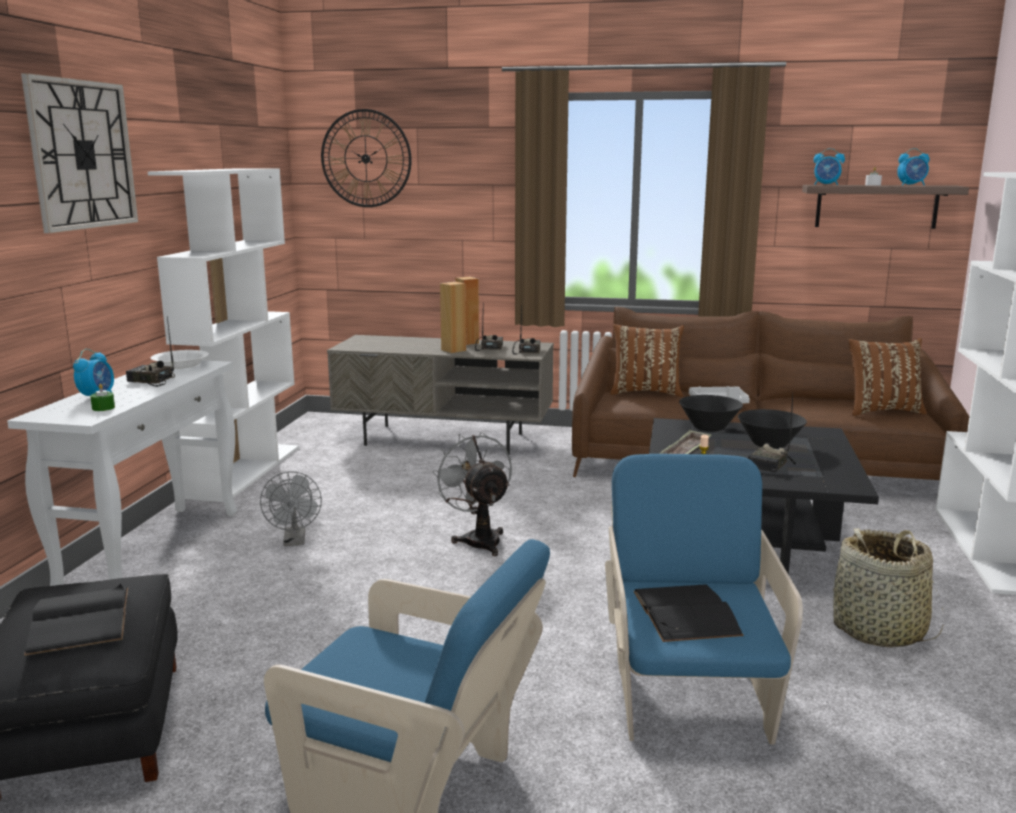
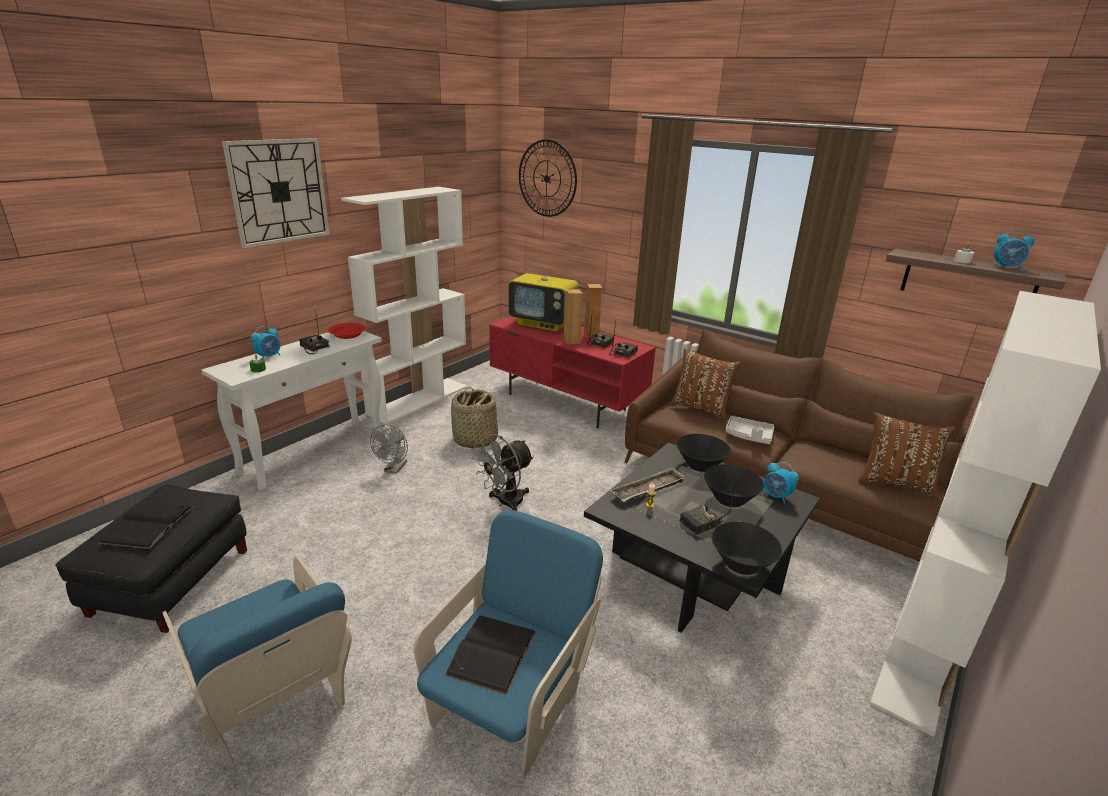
camera: 25 degrees right, 10 degrees up
white bowl [151,350,209,369] -> red bowl [327,323,366,339]
grey tv stand [327,335,554,455] -> red tv stand [489,316,656,428]
grey fan [432,432,512,556] -> grey fan turned 135 degrees counterclockwise [471,434,534,511]
alarm clock [814,148,845,185] -> alarm clock moved to [763,462,799,503]
basket [833,528,944,648] -> basket moved to [451,387,498,448]
none -> television [508,251,579,332]
none -> black bowl [712,522,782,575]

